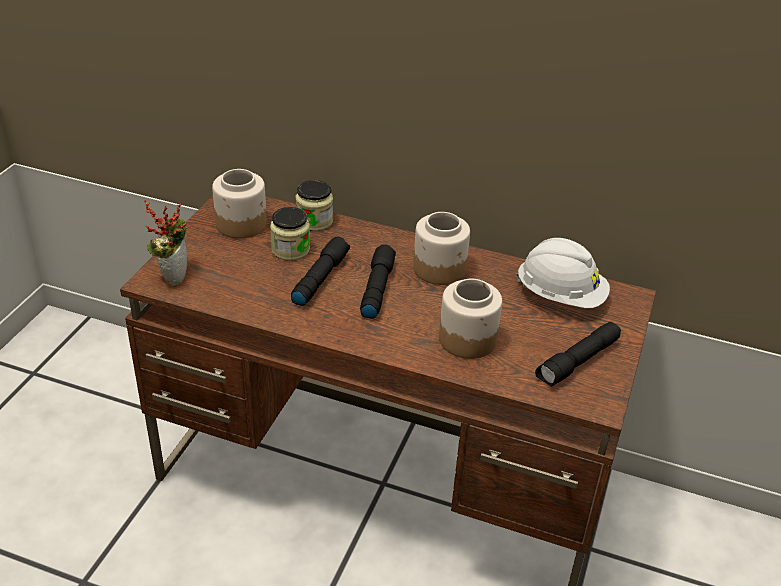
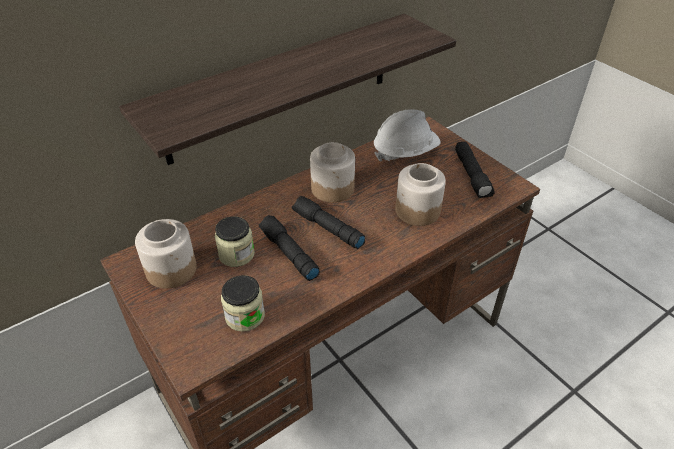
camera: 55 degrees left, 5 degrees up
potted plant [144,199,187,286] -> none
jar [296,180,333,231] -> jar moved to [221,275,265,332]
none -> shelf [119,13,456,165]

